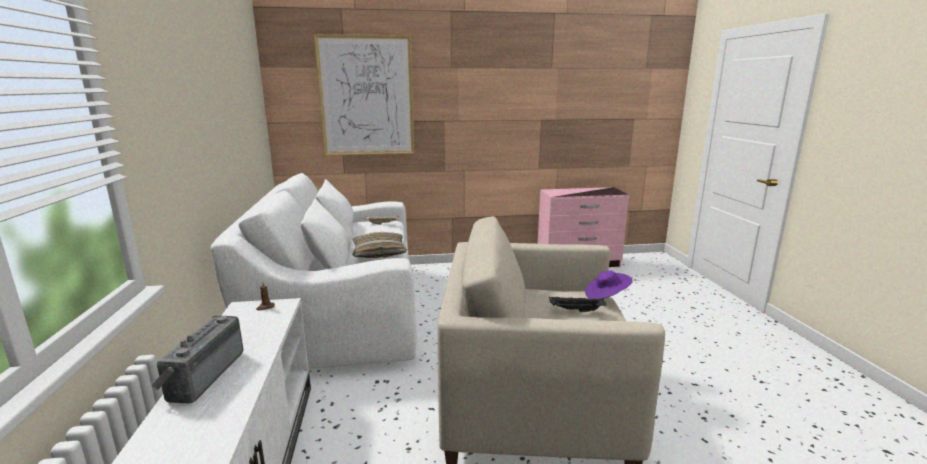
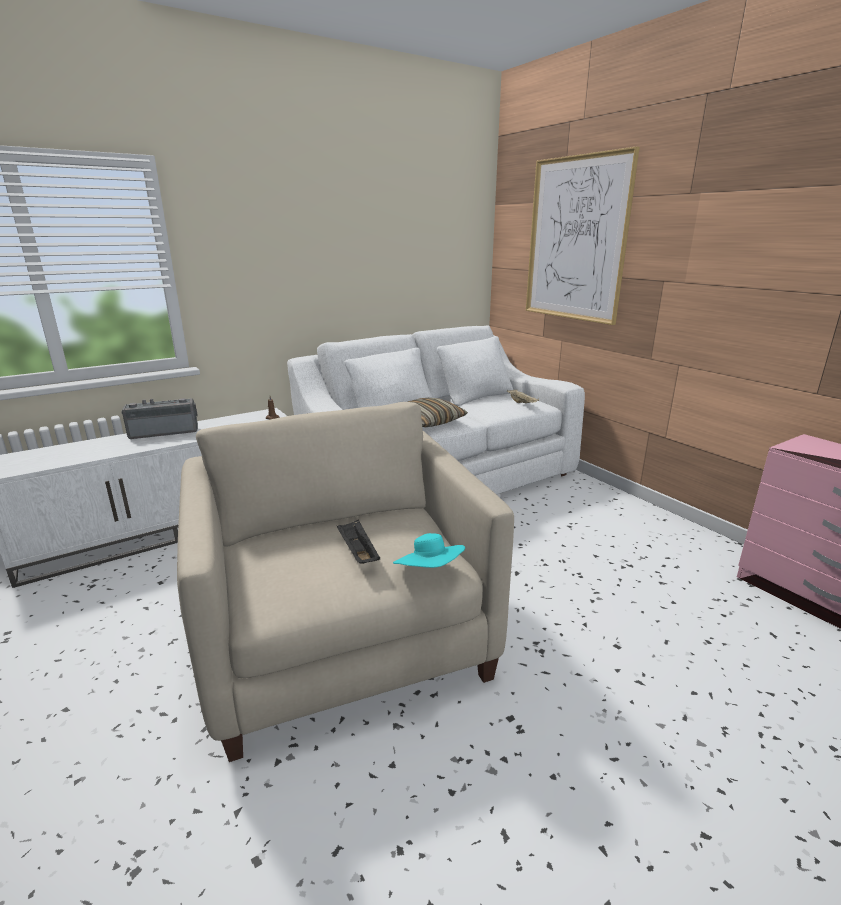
camera: 65 degrees right, 5 degrees up
purple hat [585,270,633,299] -> turquoise hat [393,533,465,568]

